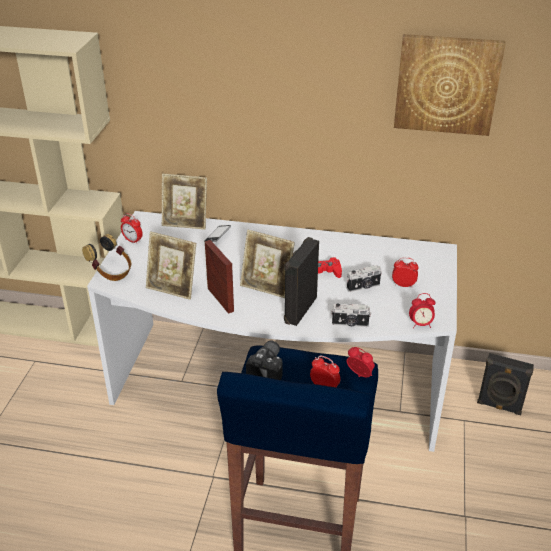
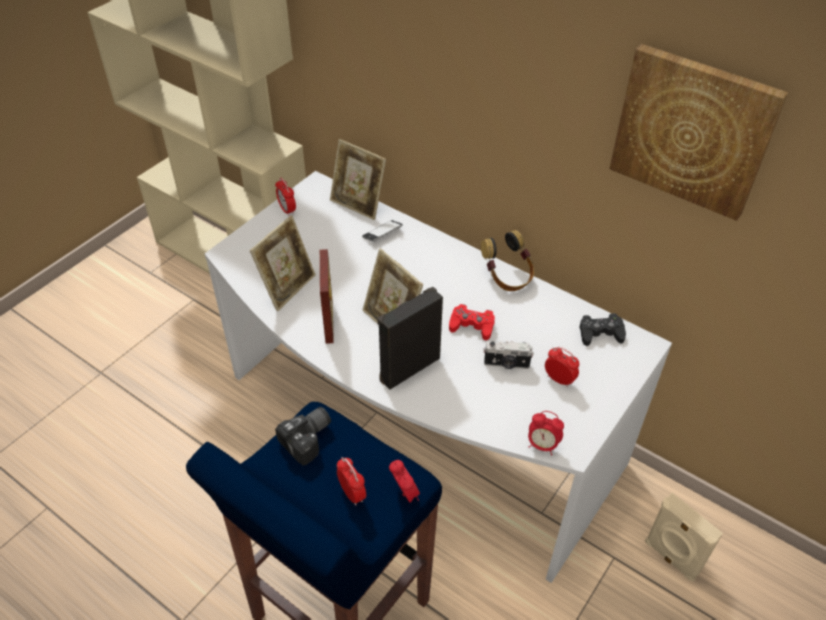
camera: 25 degrees right, 10 degrees up
headphones [82,234,131,281] -> headphones moved to [481,230,534,291]
picture frame [146,231,196,300] -> picture frame turned 105 degrees counterclockwise [250,215,316,311]
camera [331,303,371,327] -> none
black speaker [477,353,534,415] -> beige speaker [645,493,723,582]
none -> black game controller [579,313,626,346]

